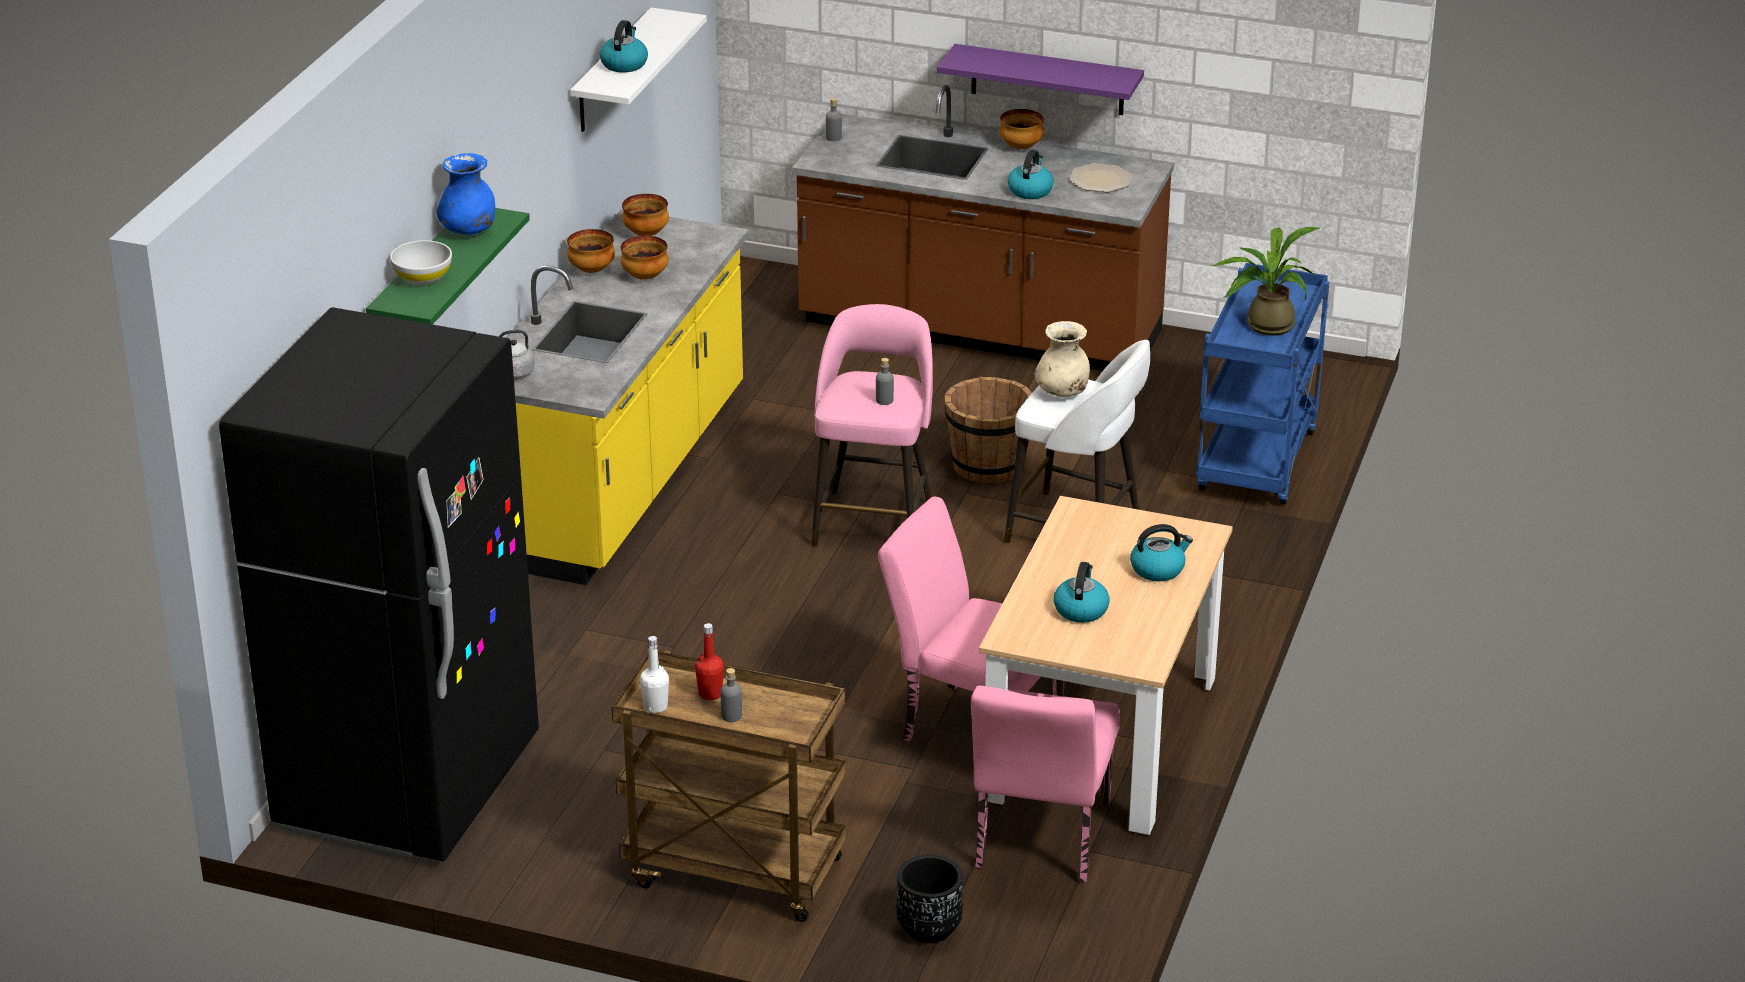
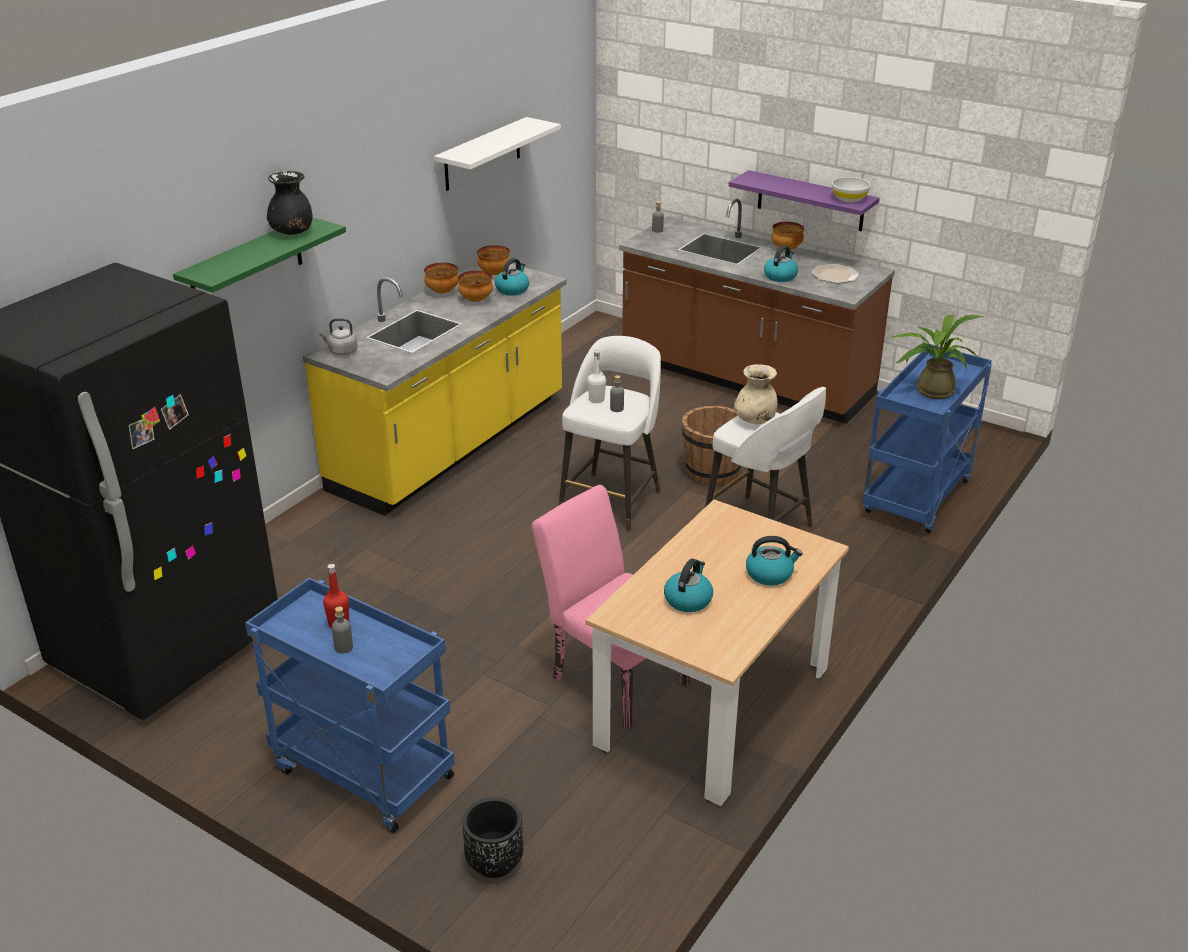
camera: 15 degrees right, 0 degrees up
white bowl [390,240,452,285] -> white bowl moved to [832,177,871,202]
blue vase [436,153,495,235] -> black vase [267,171,312,235]
kettle [600,20,648,73] -> kettle moved to [495,258,529,296]
brown cart [612,650,846,922] -> blue cart [245,578,455,833]
white bottle [640,636,669,713] -> white bottle moved to [587,350,606,403]
pink stool [811,304,933,547] -> white stool [559,336,661,531]
pink chair [971,686,1120,883] -> none

